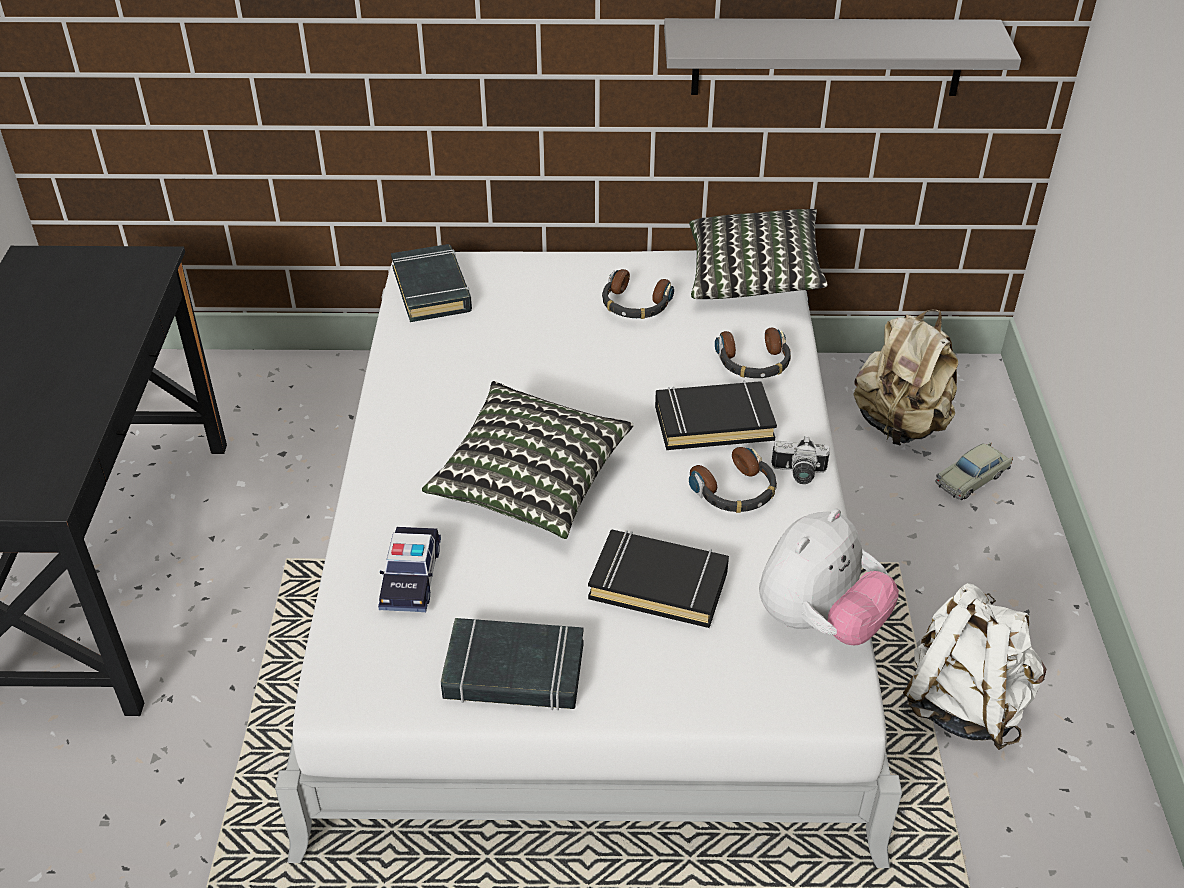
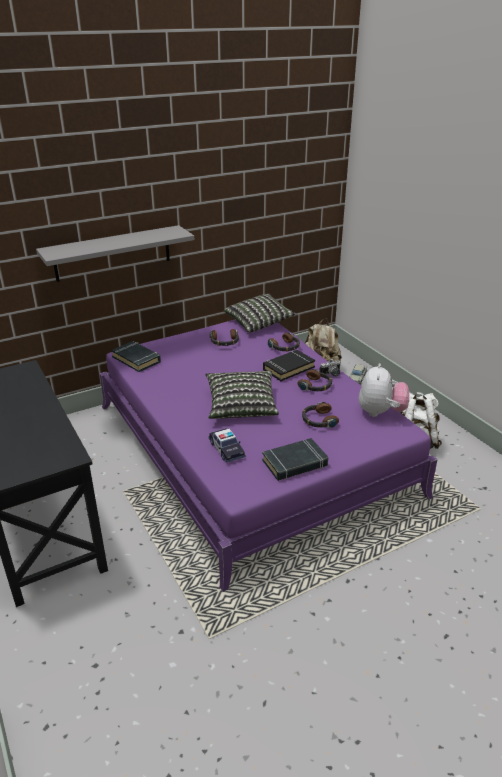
camera: 30 degrees left, 10 degrees down
white bed [275,250,902,868] -> purple bed [100,320,438,592]
black book [588,530,729,628] -> headphones [302,402,339,428]
grey shelf [664,18,1021,96] -> grey shelf moved to [36,225,194,282]

